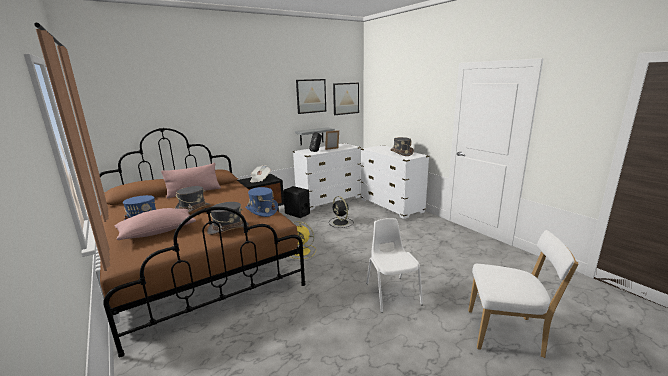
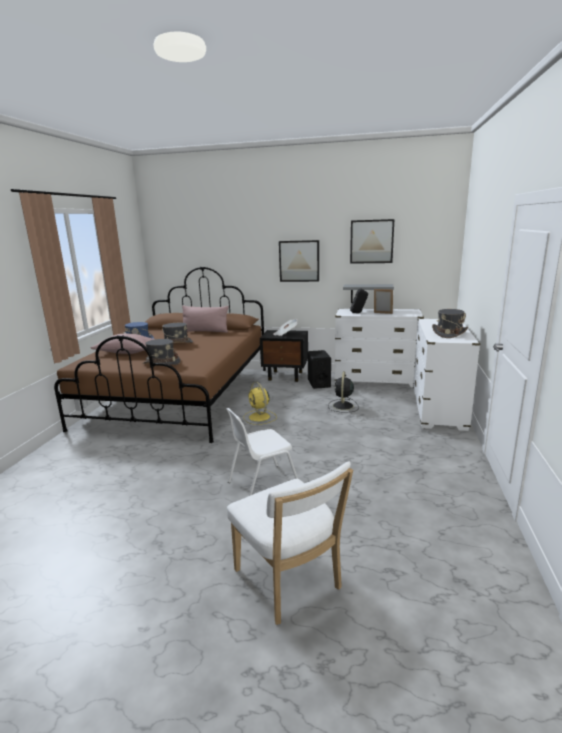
camera: 45 degrees right, 0 degrees up
blue hat [245,187,278,217] -> none
picture [333,83,359,115] -> picture moved to [279,240,319,282]
white chair [366,218,423,313] -> white chair turned 150 degrees counterclockwise [226,408,298,496]

